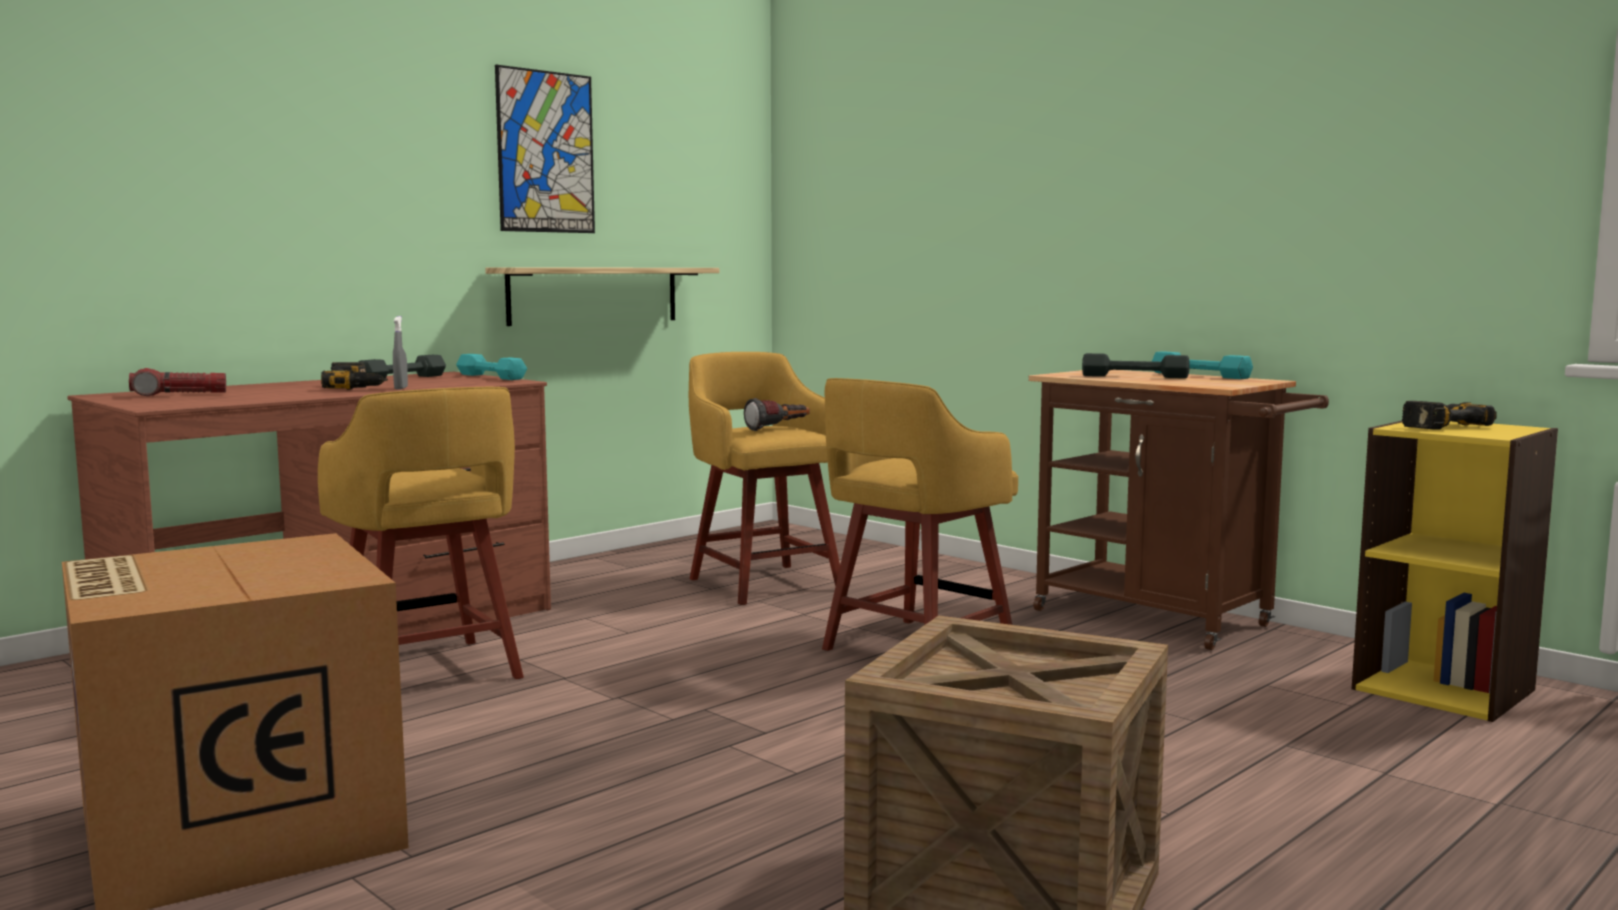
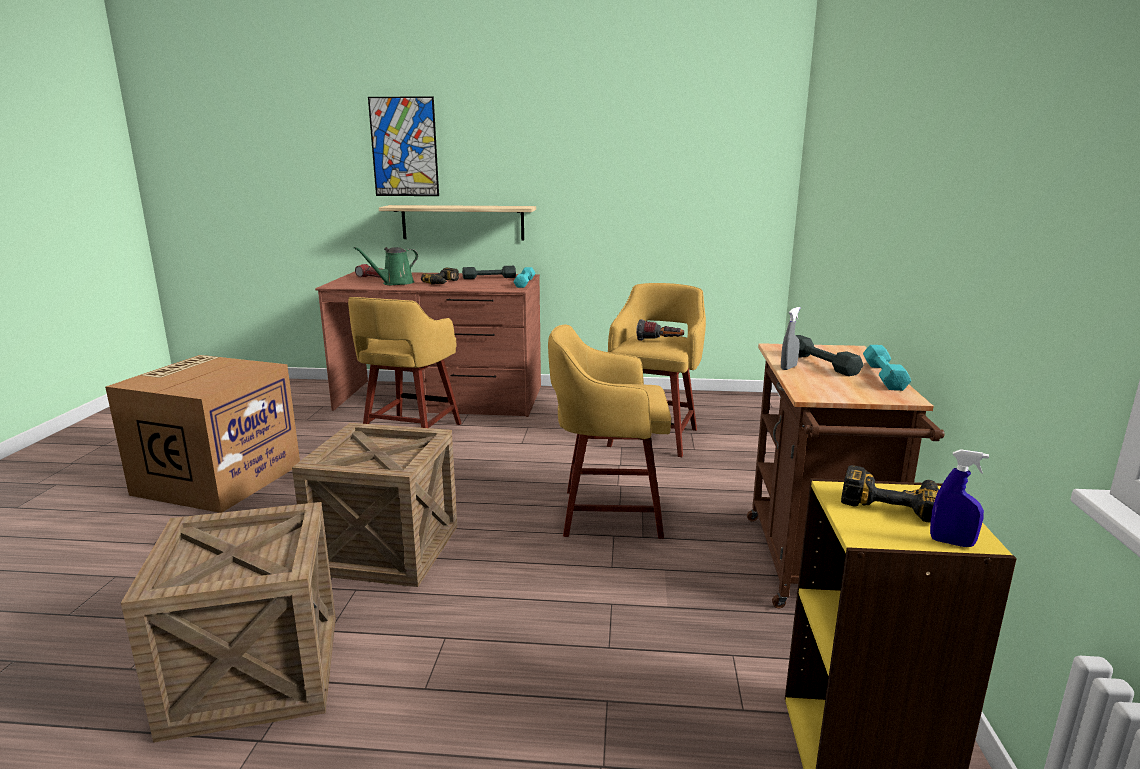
camera: 50 degrees right, 10 degrees up
grey spray bottle [393,316,408,390] -> grey spray bottle moved to [781,307,801,370]
shelf [485,267,719,326] -> shelf moved to [379,205,536,241]
picture [495,65,595,233] -> picture moved to [368,96,439,196]
none -> crate [292,423,457,587]
none -> green watering can [354,247,418,285]
none -> blue spray bottle [930,449,989,547]

